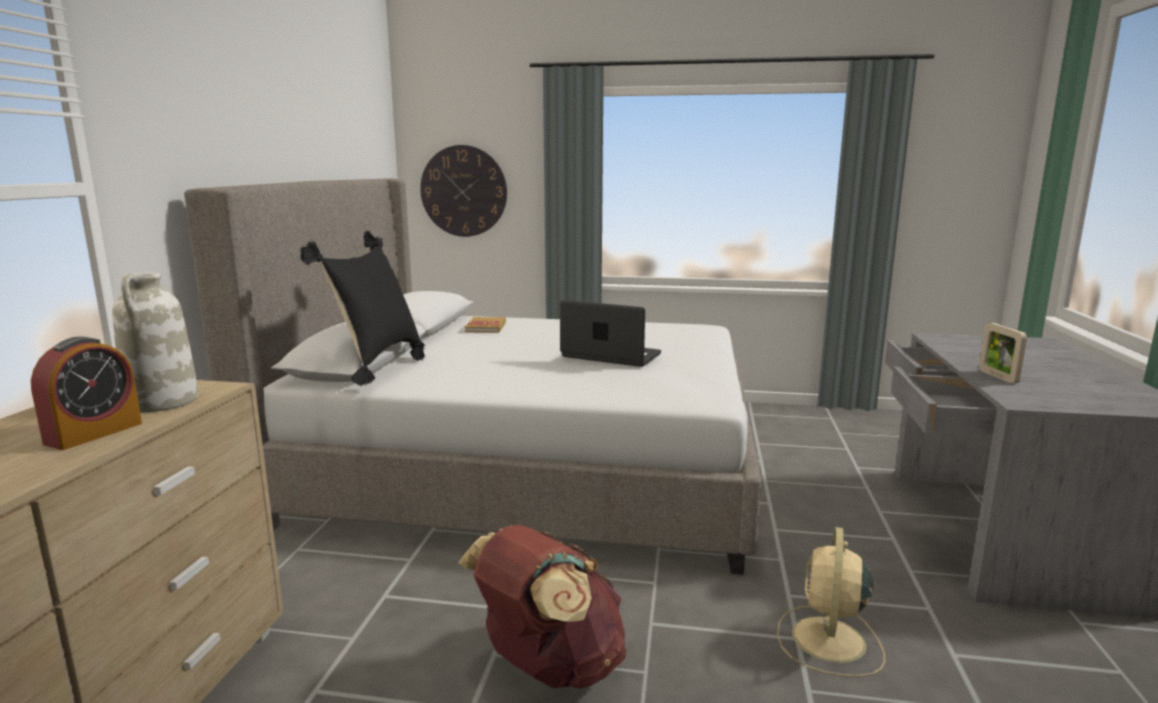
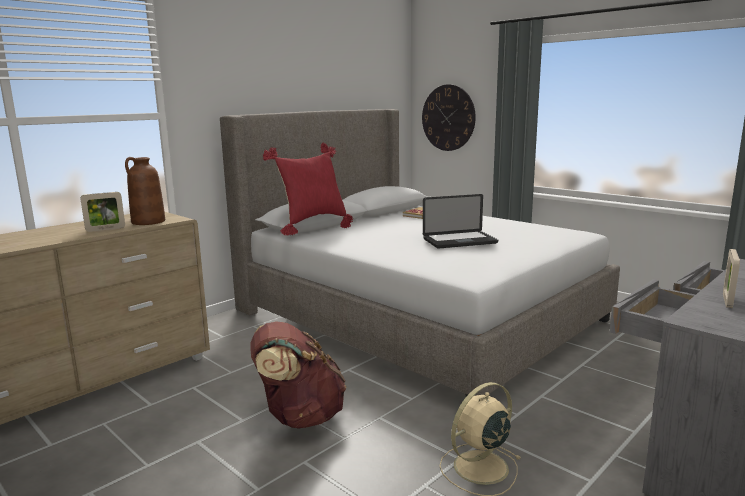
camera: 35 degrees right, 0 degrees up
alarm clock [31,337,142,450] -> picture frame [80,192,125,232]
white vase [112,272,198,412] -> brown vase [125,157,165,225]
black pillow [300,230,425,386] -> red pillow [263,142,353,236]
laptop [560,300,661,367] -> laptop turned 105 degrees clockwise [423,194,498,249]

